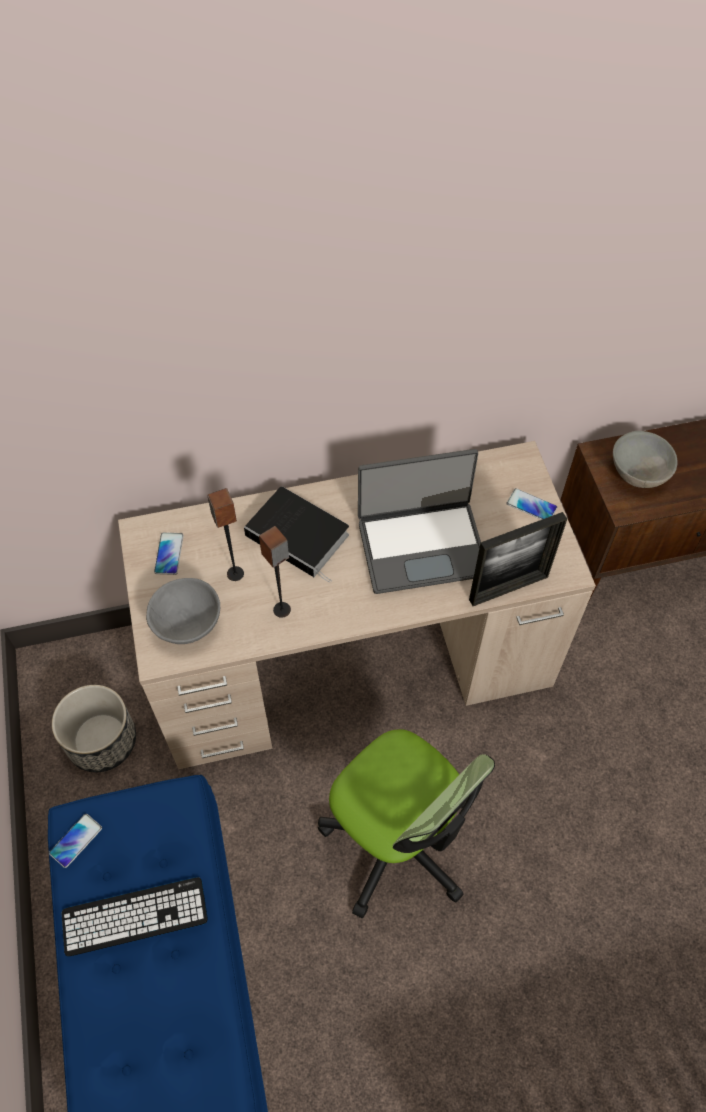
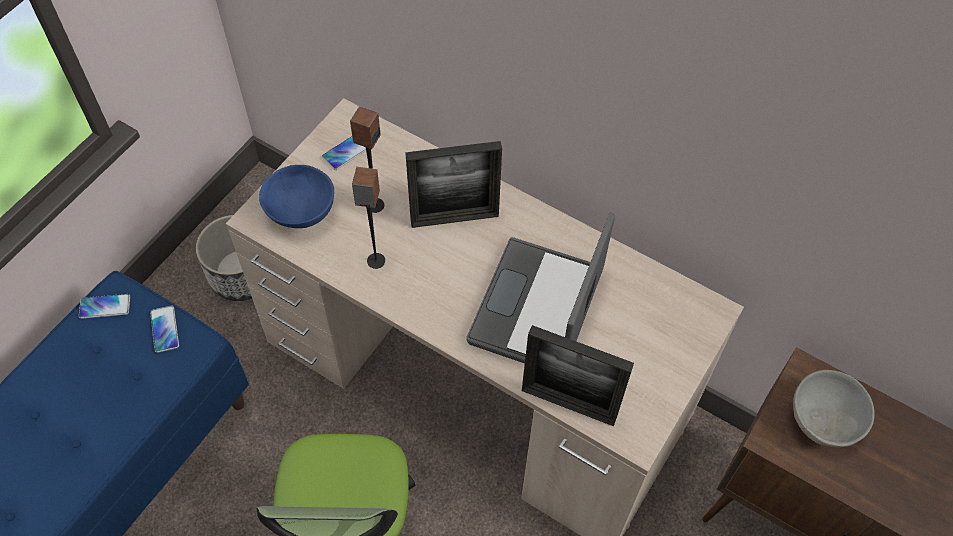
camera: 45 degrees right, 0 degrees up
keyboard [62,877,208,956] -> none
grey bowl [146,578,220,644] -> blue bowl [259,165,334,228]
book [244,487,349,583] -> picture frame [405,141,502,228]
laptop [358,449,481,594] -> laptop turned 75 degrees clockwise [466,212,615,363]
phone [507,488,557,520] -> phone moved to [150,306,179,353]

